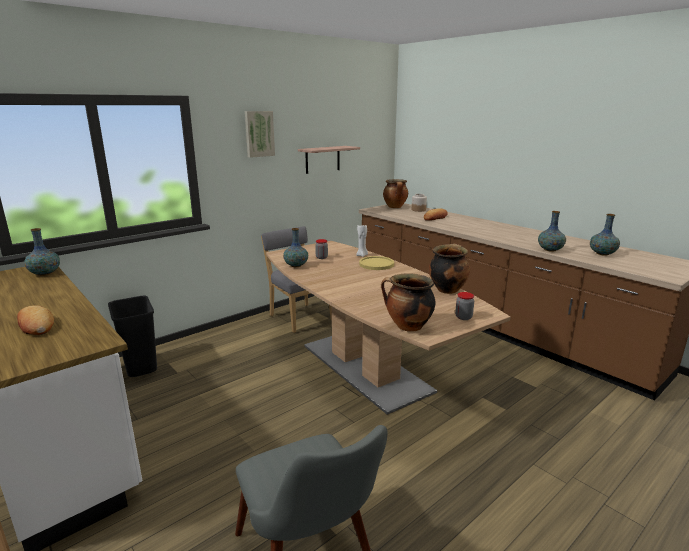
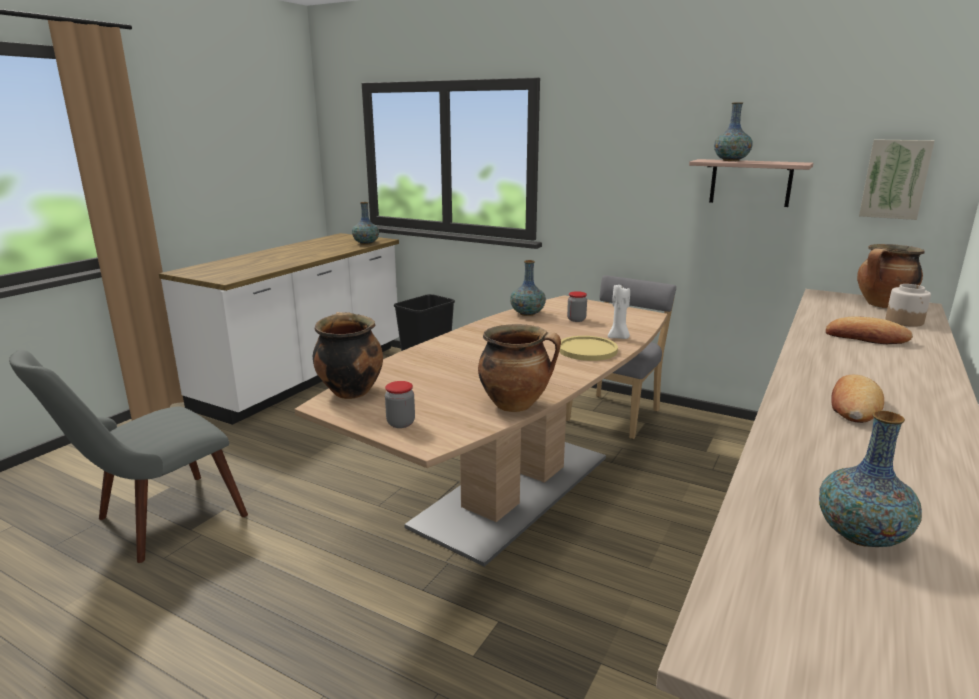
camera: 70 degrees right, 0 degrees up
bread [17,306,54,335] -> bread moved to [831,375,884,423]
picture [245,111,275,158] -> picture moved to [859,139,935,220]
vase [538,211,566,252] -> vase moved to [714,103,753,161]

